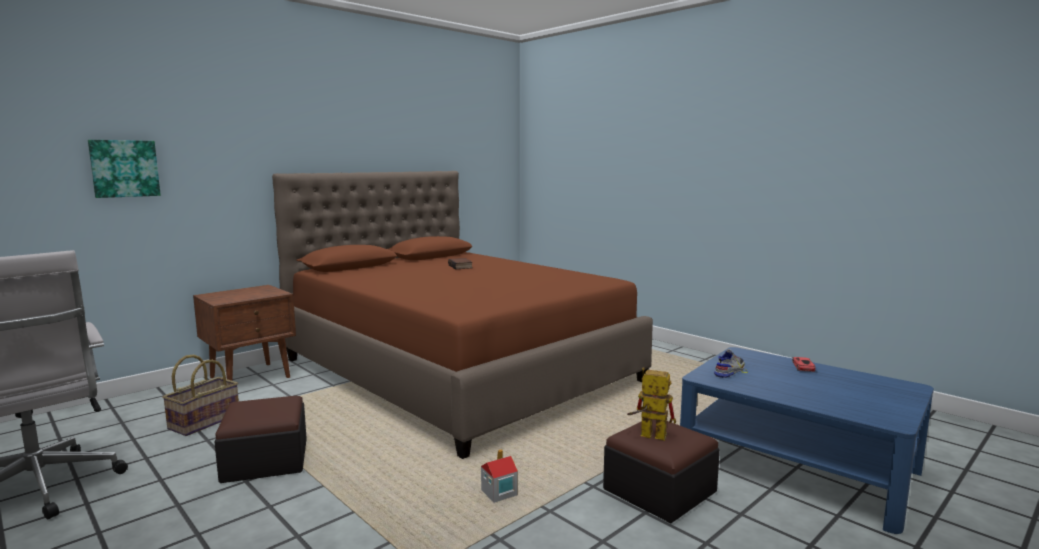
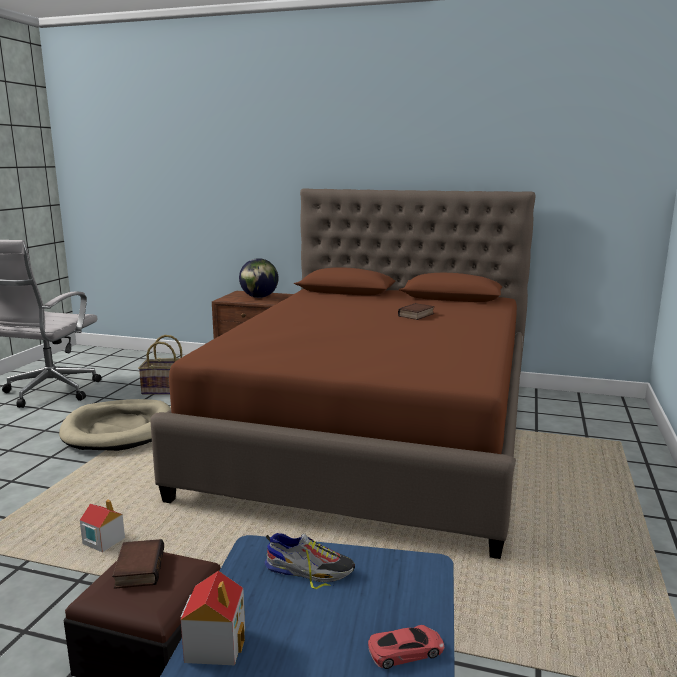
camera: 60 degrees right, 5 degrees up
picture [88,140,161,198] -> none
ottoman [215,396,307,483] -> beige dog bed [59,399,171,451]
toy robot [627,367,676,441] -> book [112,539,164,589]
none -> toy house [180,571,245,665]
none -> globe [239,258,279,298]

